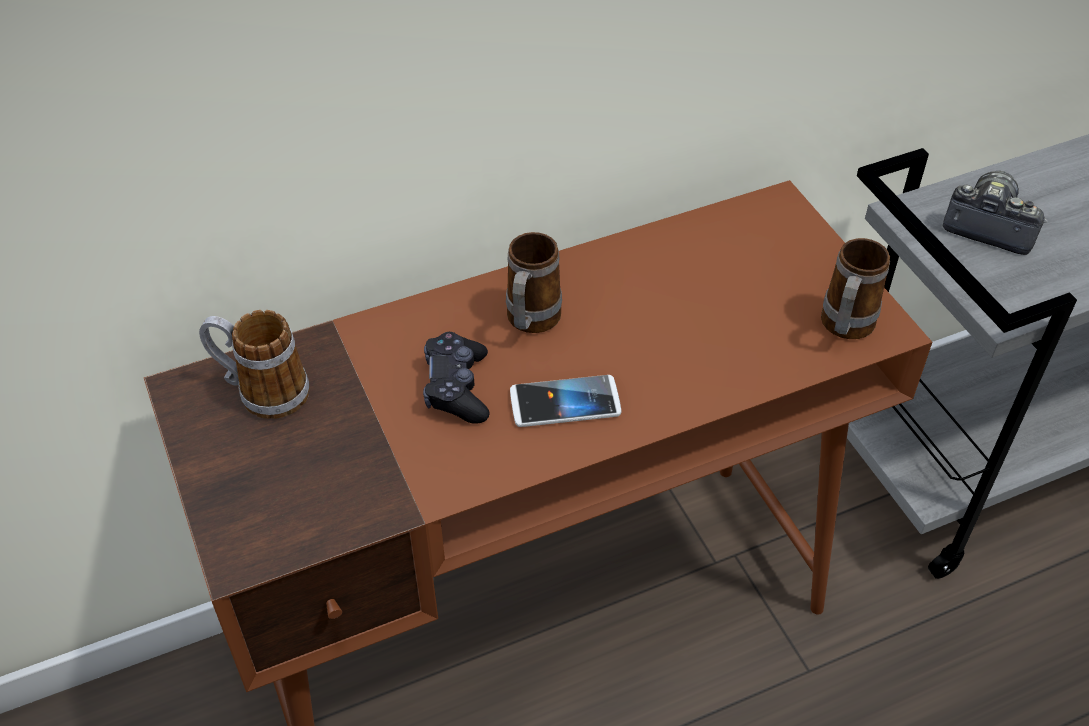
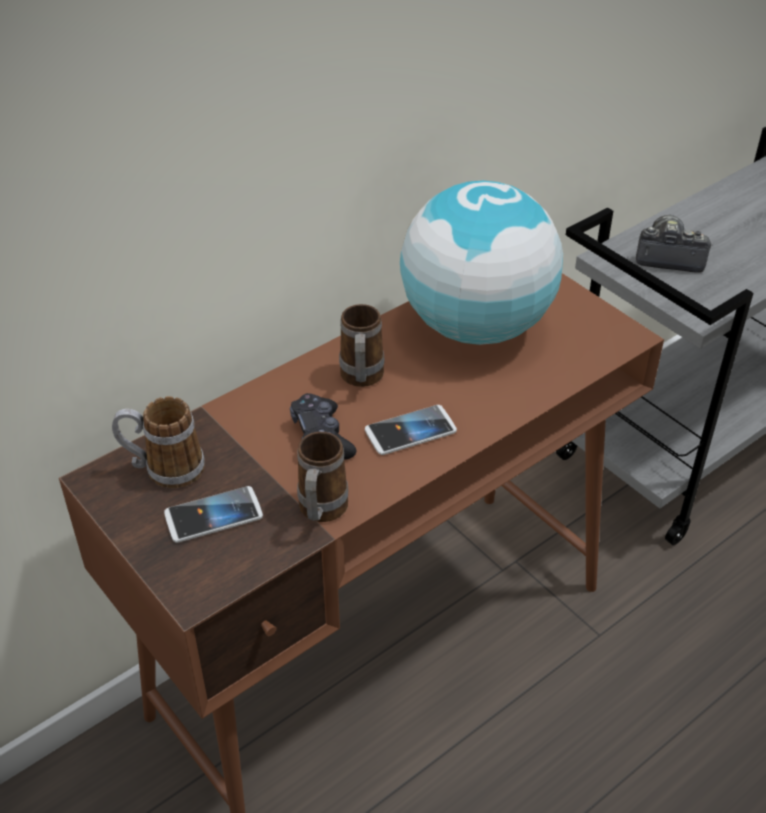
camera: 15 degrees left, 5 degrees down
mug [821,238,890,339] -> mug moved to [297,432,348,522]
none -> phone [164,486,263,543]
none -> globe [400,181,563,345]

